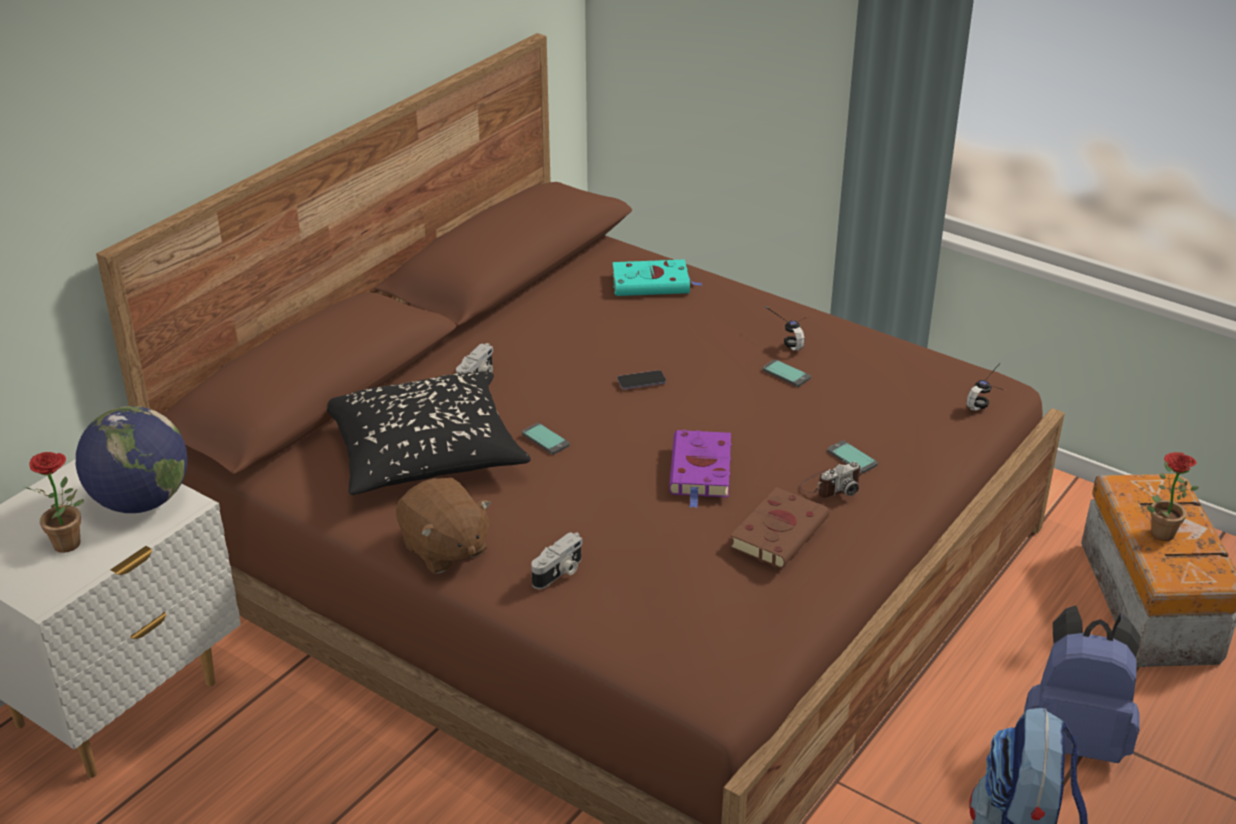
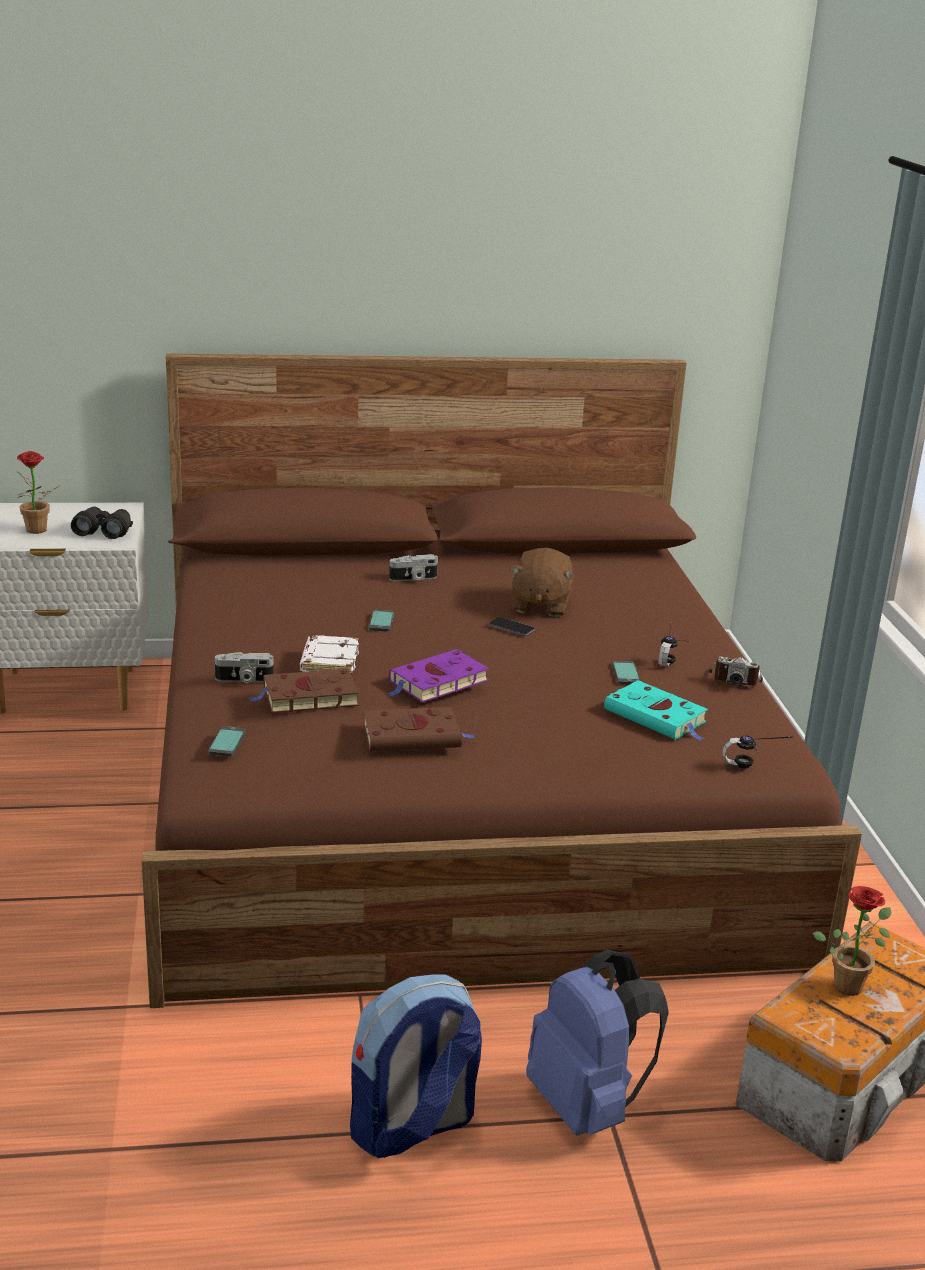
camera: 45 degrees right, 10 degrees down
globe [76,406,187,513] -> black binoculars [71,507,133,539]
black pillow [327,371,531,495] -> none
brown plush toy [396,478,491,574] -> brown plush toy moved to [510,548,575,617]
turquoise book [613,259,703,296] -> turquoise book moved to [604,680,708,741]
camera [799,461,862,498] -> camera moved to [708,656,763,686]
phone [827,440,878,474] -> phone moved to [208,726,246,757]
none -> brown book [249,669,359,713]
none -> white book [300,635,359,674]

